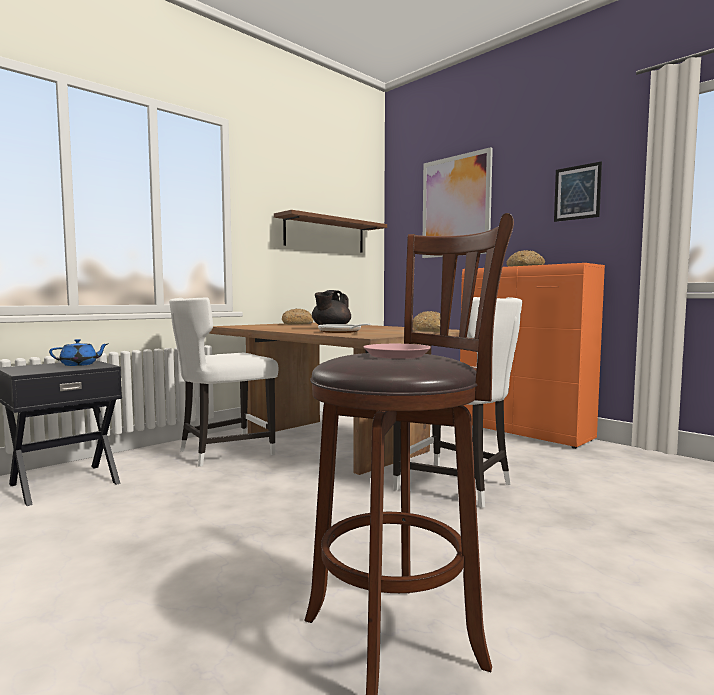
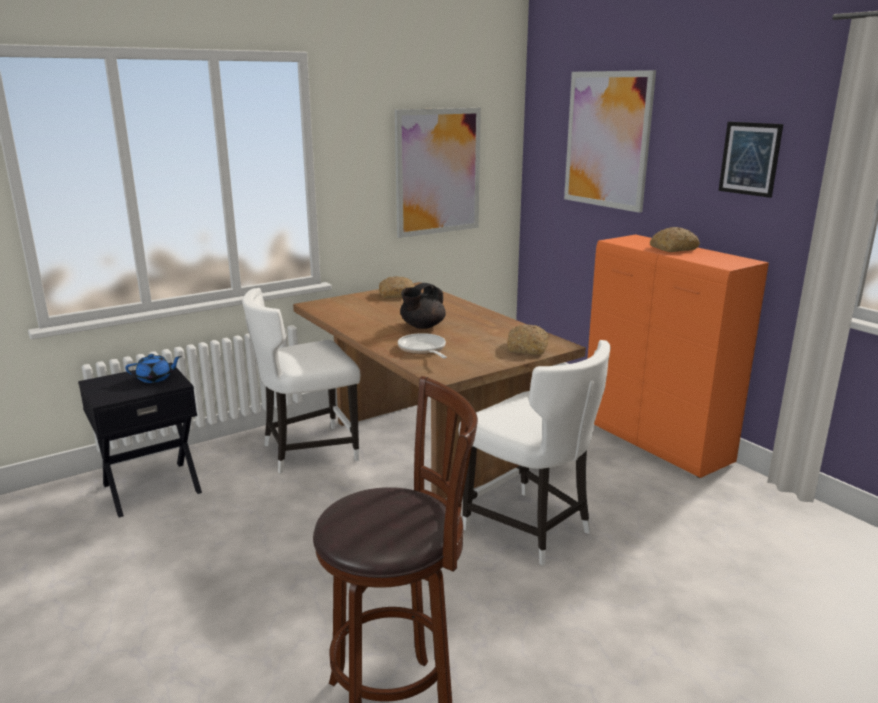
camera: 10 degrees right, 15 degrees up
brown shelf [274,210,387,253] -> picture [395,108,481,238]
pink plate [364,344,431,359] -> none

